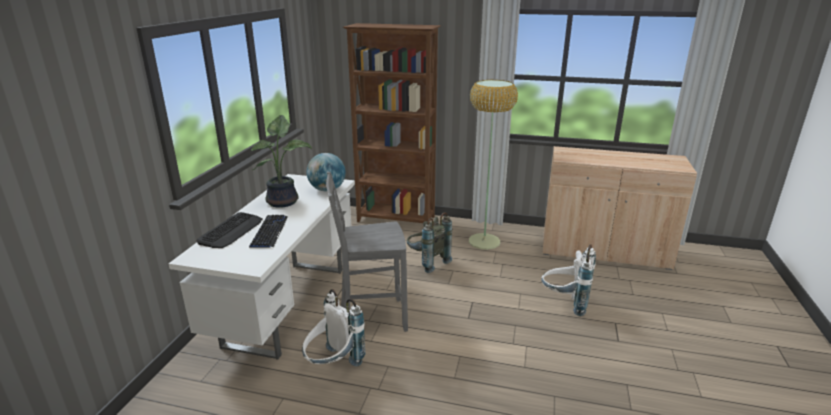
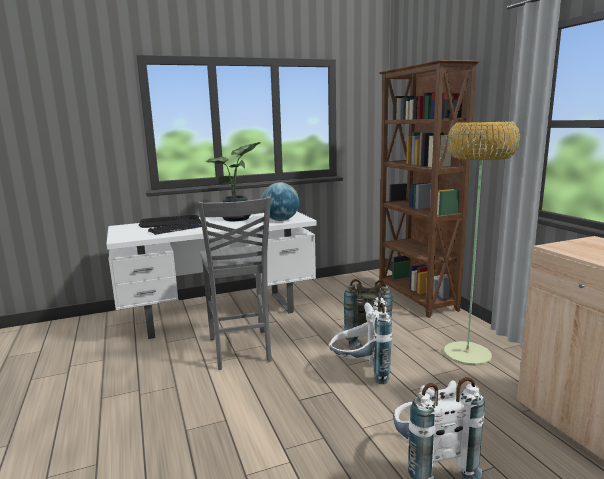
camera: 55 degrees right, 10 degrees down
white backpack [302,289,365,366] -> white backpack moved to [329,293,392,384]
grey chair [326,172,408,332] -> grey chair turned 150 degrees counterclockwise [198,197,272,370]

